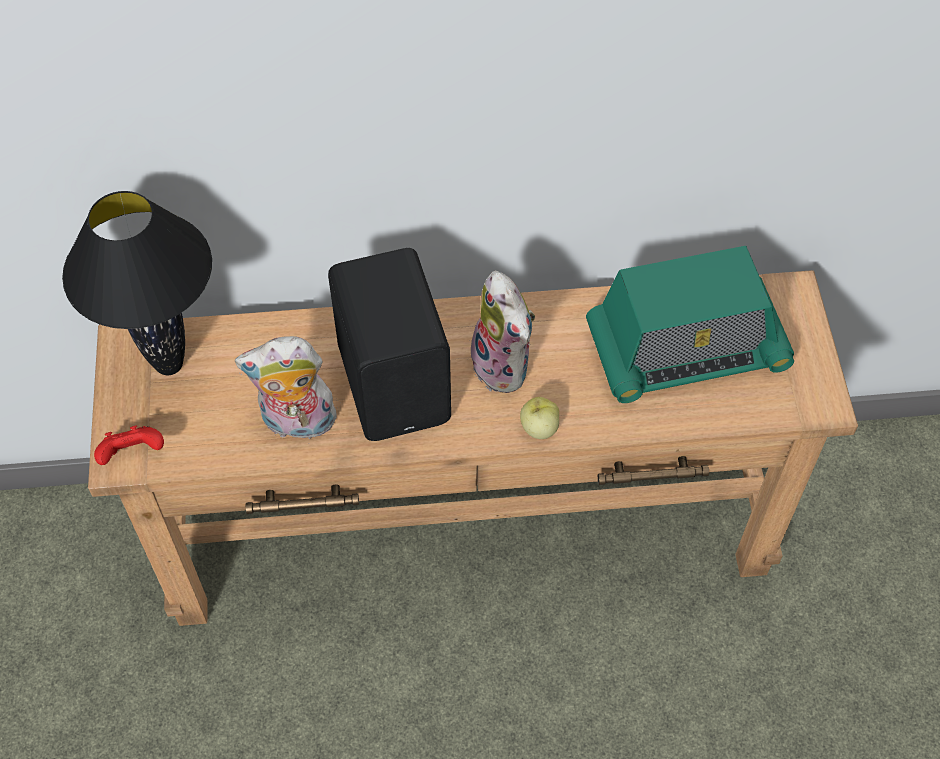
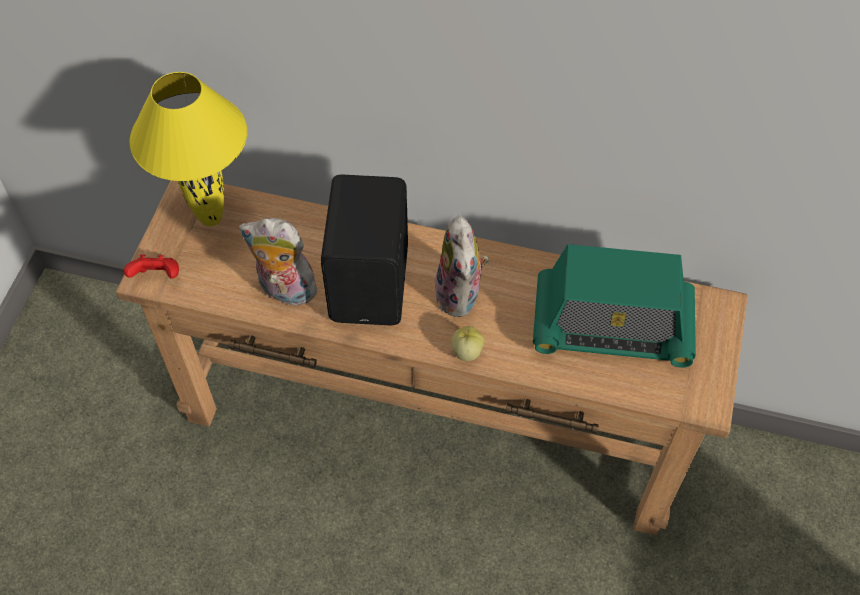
camera: 20 degrees right, 0 degrees up
black table lamp [62,191,212,375] -> yellow table lamp [129,72,247,226]

